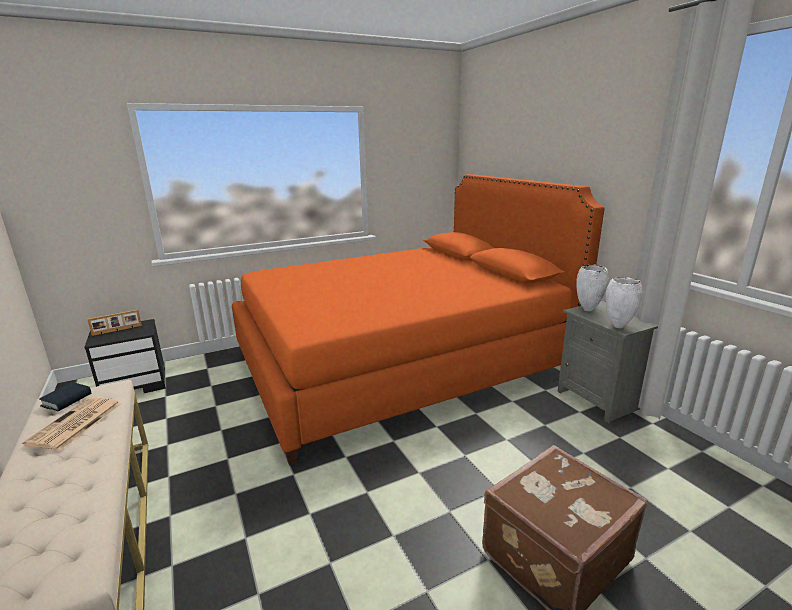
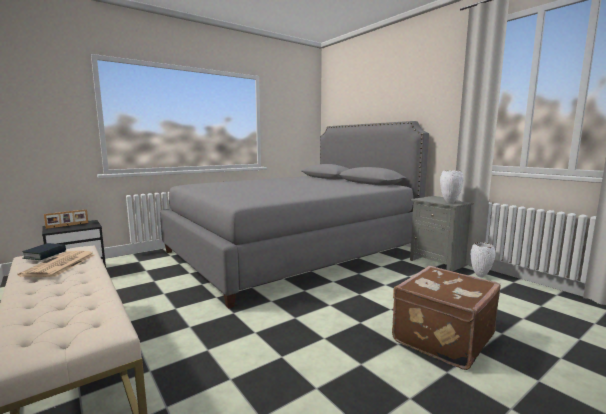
camera: 10 degrees left, 10 degrees down
orange bed [232,174,605,465] -> grey bed [160,121,429,309]
white vase [576,265,609,312] -> white vase moved to [471,242,496,278]

